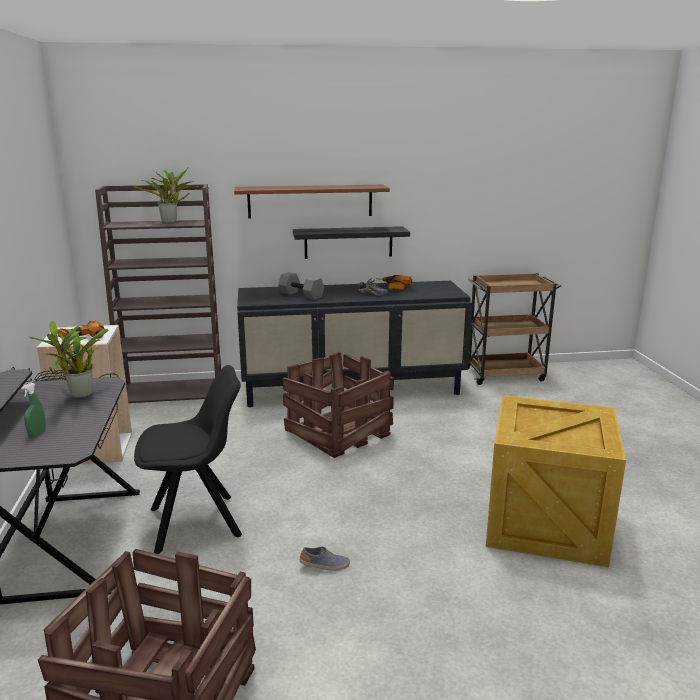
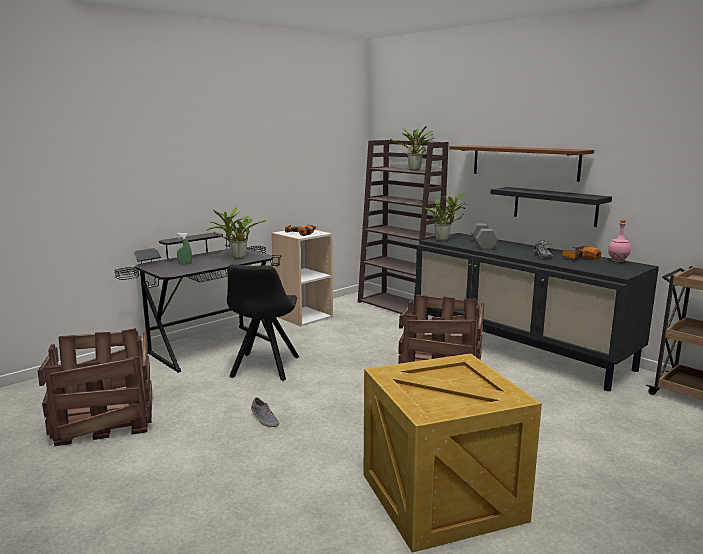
camera: 55 degrees right, 5 degrees down
black chair [134,365,242,554] -> black chair turned 60 degrees clockwise [227,264,299,381]
none -> potted plant [417,192,466,241]
none -> pink bottle [608,220,631,262]

